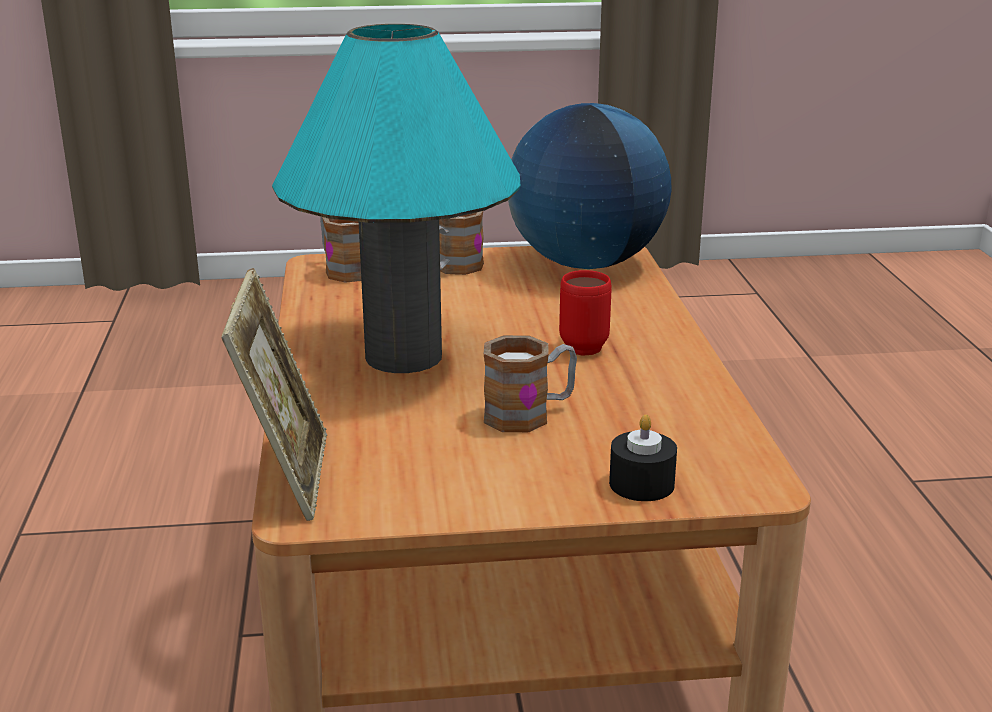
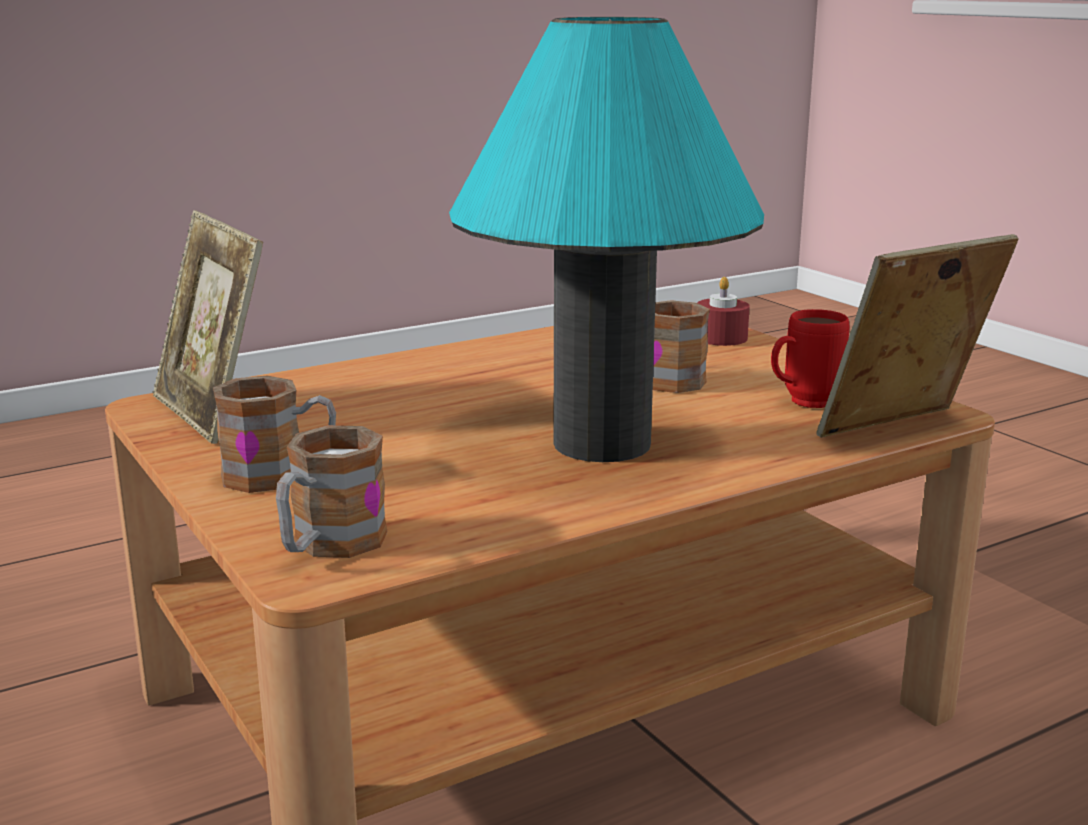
camera: 115 degrees left, 5 degrees down
globe [508,103,671,269] -> picture frame [153,210,263,444]
red mug [559,270,611,356] -> red mug moved to [771,309,849,408]
black candle [609,414,677,501] -> red candle [697,277,750,346]

